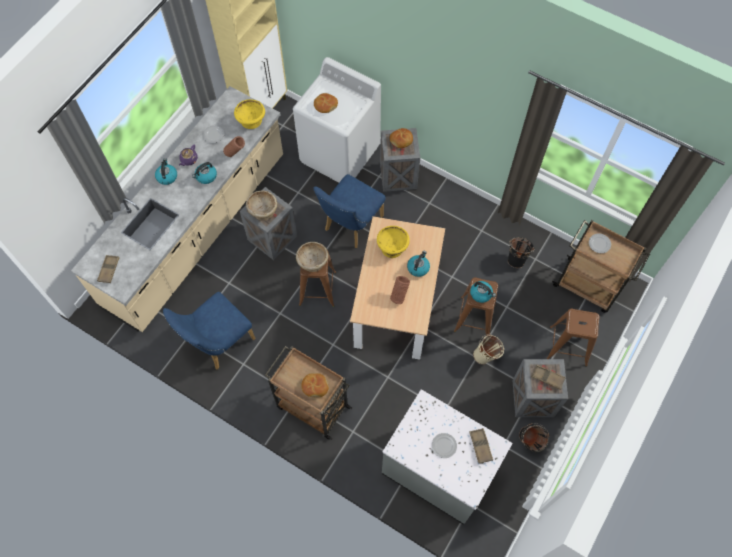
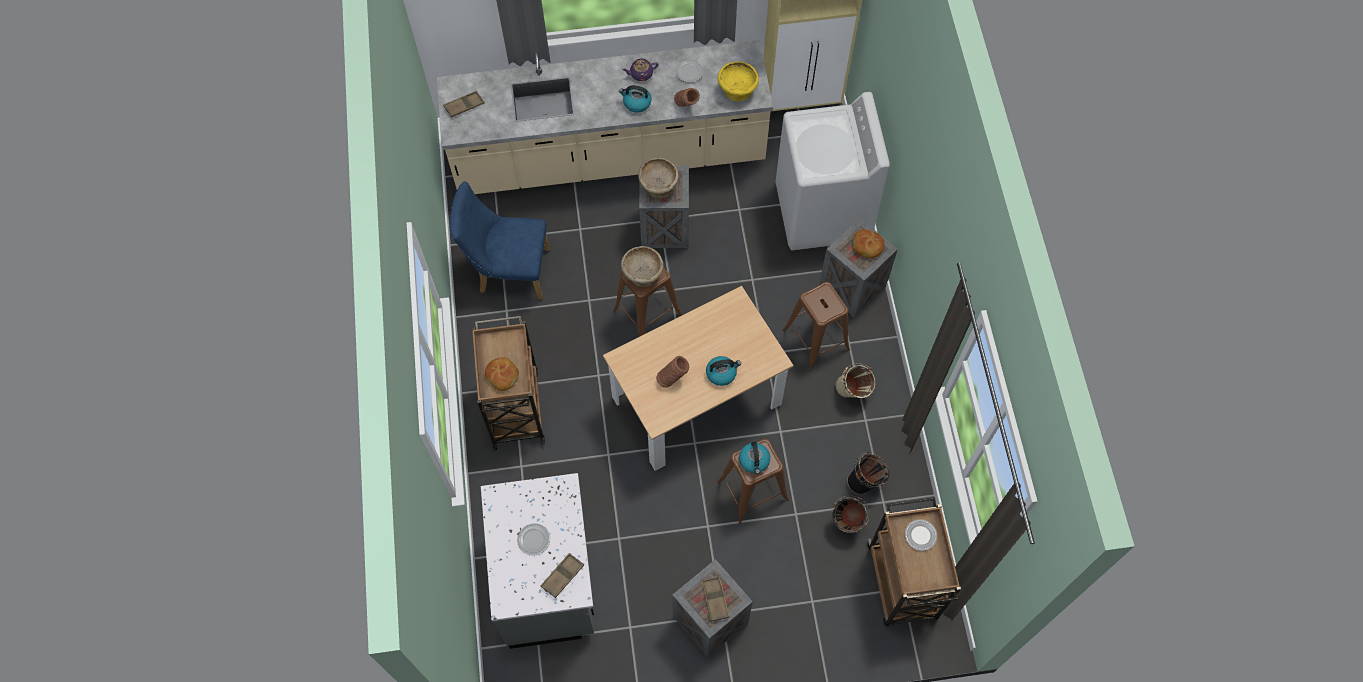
camera: 50 degrees right, 0 degrees up
kettle [155,158,177,185] -> none
blue chair [313,174,386,248] -> none
bread [314,93,338,113] -> none
yellow bowl [377,226,410,258] -> none
beige bucket [473,334,504,365] -> beige bucket moved to [836,363,875,398]
black bucket [519,423,550,452] -> black bucket moved to [832,495,870,533]
brown stool [546,309,600,367] -> brown stool moved to [783,282,850,371]

